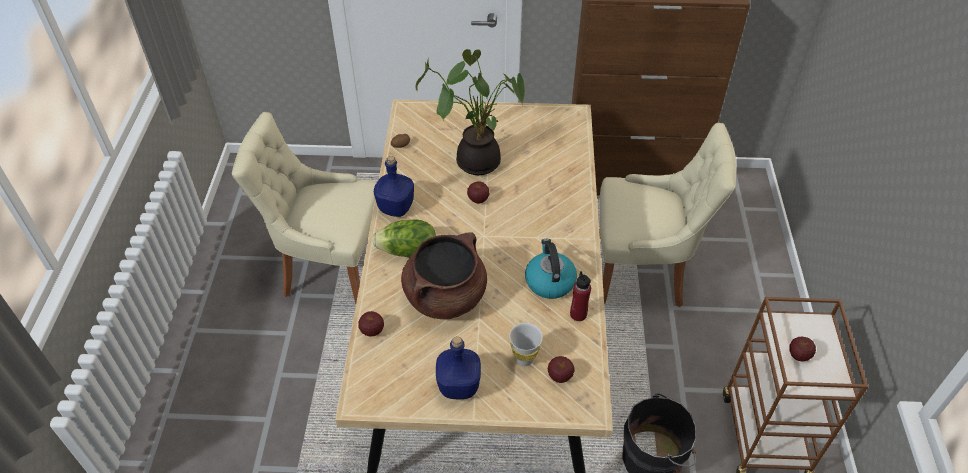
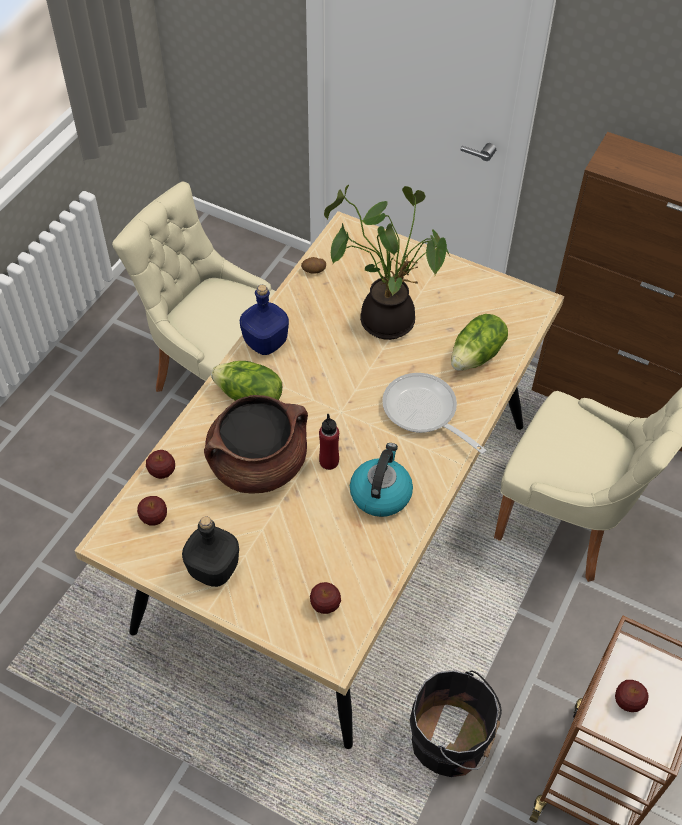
camera: 25 degrees right, 5 degrees up
blue bottle [436,336,481,400] -> black bottle [182,516,239,587]
apple [467,182,490,204] -> apple moved to [137,496,167,526]
white cup [509,323,543,366] -> none
red bottle [570,271,591,321] -> red bottle moved to [319,414,339,470]
none -> frying pan [382,373,486,454]
none -> lettuce [451,314,508,371]

